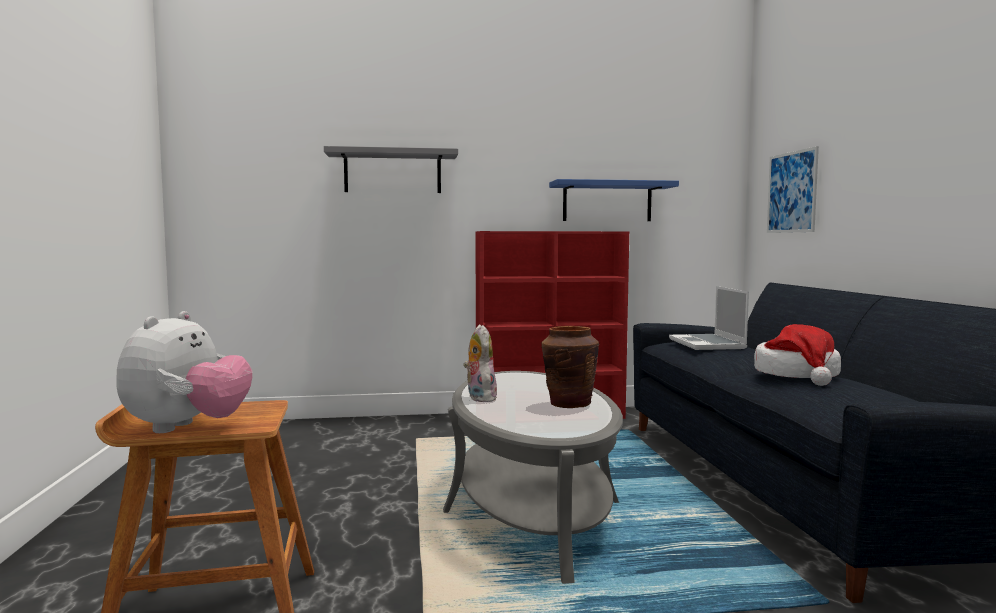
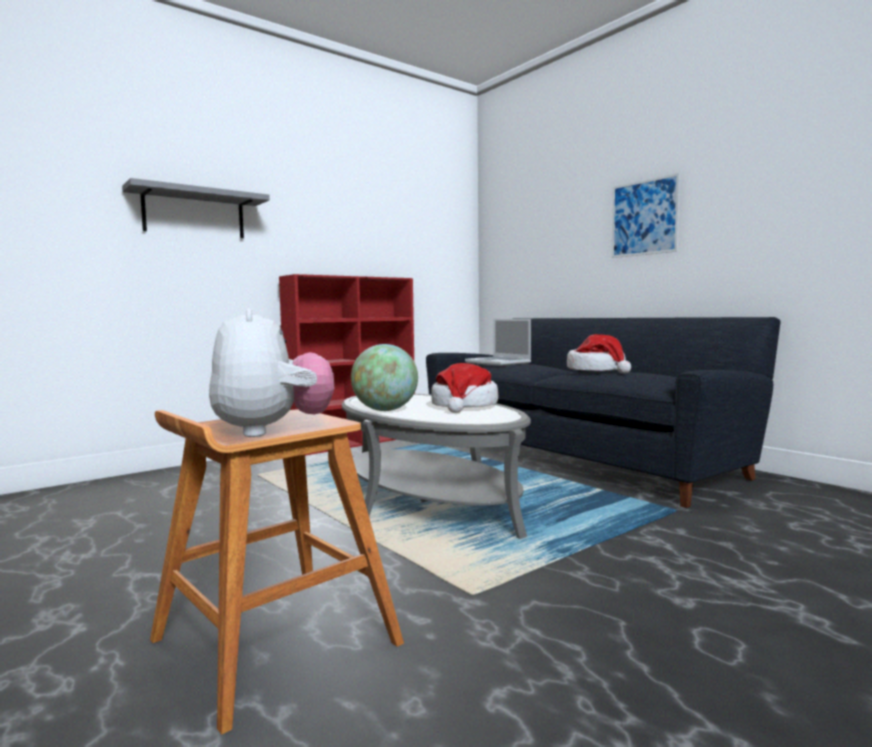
camera: 30 degrees left, 0 degrees up
plush toy [463,324,497,402] -> globe [351,344,418,411]
brown vase [541,326,599,408] -> hat [431,363,498,413]
blue shelf [549,179,679,221] -> none
picture [767,146,819,233] -> picture moved to [612,173,680,258]

